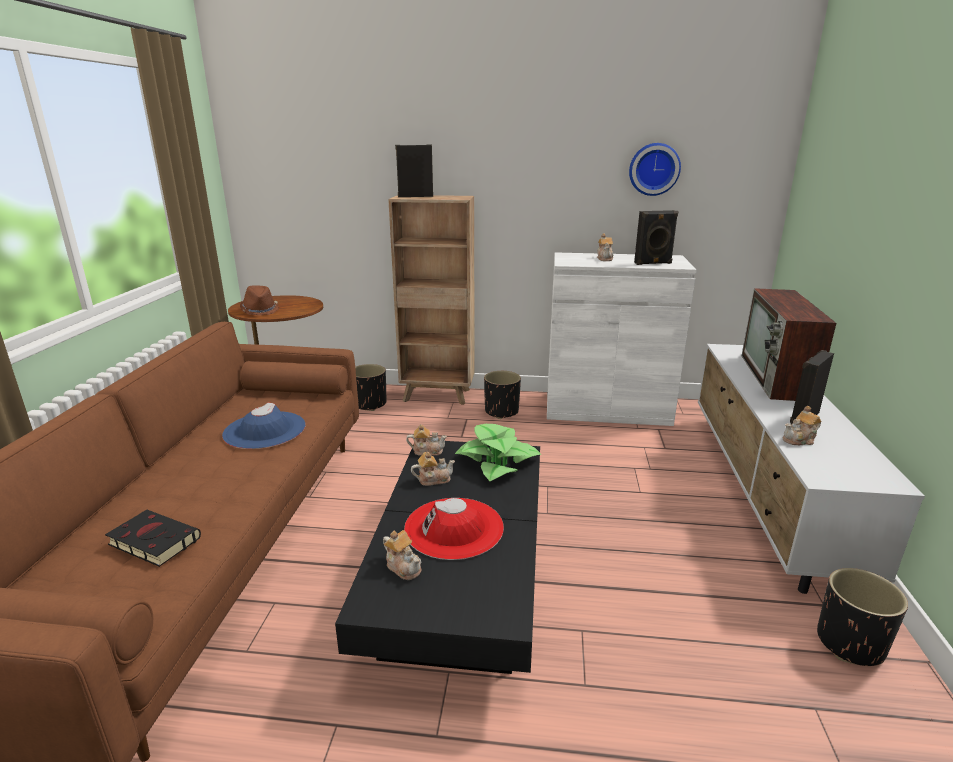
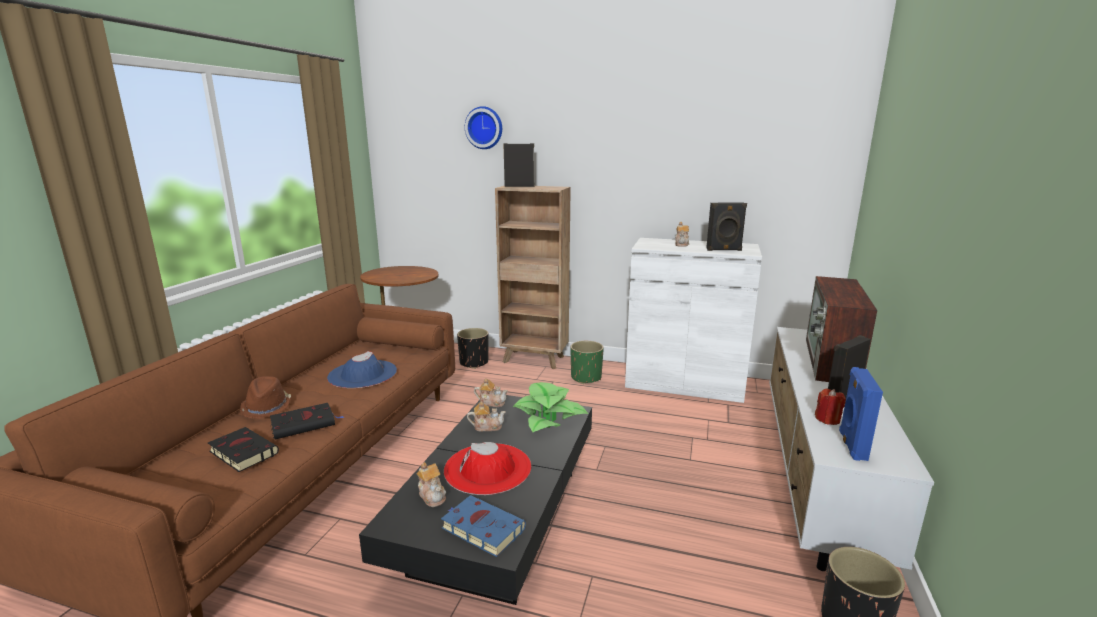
camera: 10 degrees right, 5 degrees down
brown hat [240,285,279,316] -> brown hat moved to [240,376,291,419]
black planter [484,371,521,419] -> green planter [570,341,604,384]
wall clock [629,143,681,196] -> wall clock moved to [465,106,502,149]
teapot [783,406,821,445] -> red candle [815,389,846,425]
none -> black book [270,403,345,439]
none -> blue book [441,495,526,557]
none -> blue speaker [839,367,883,461]

